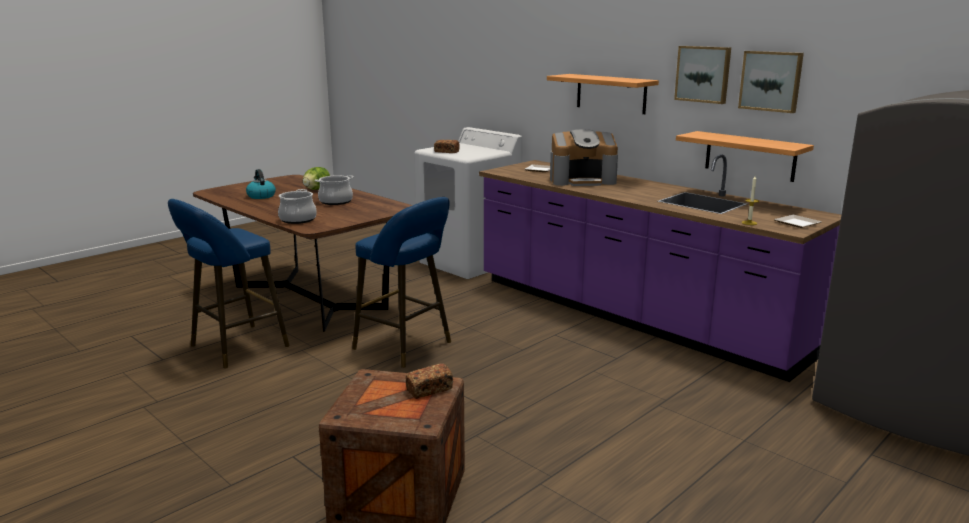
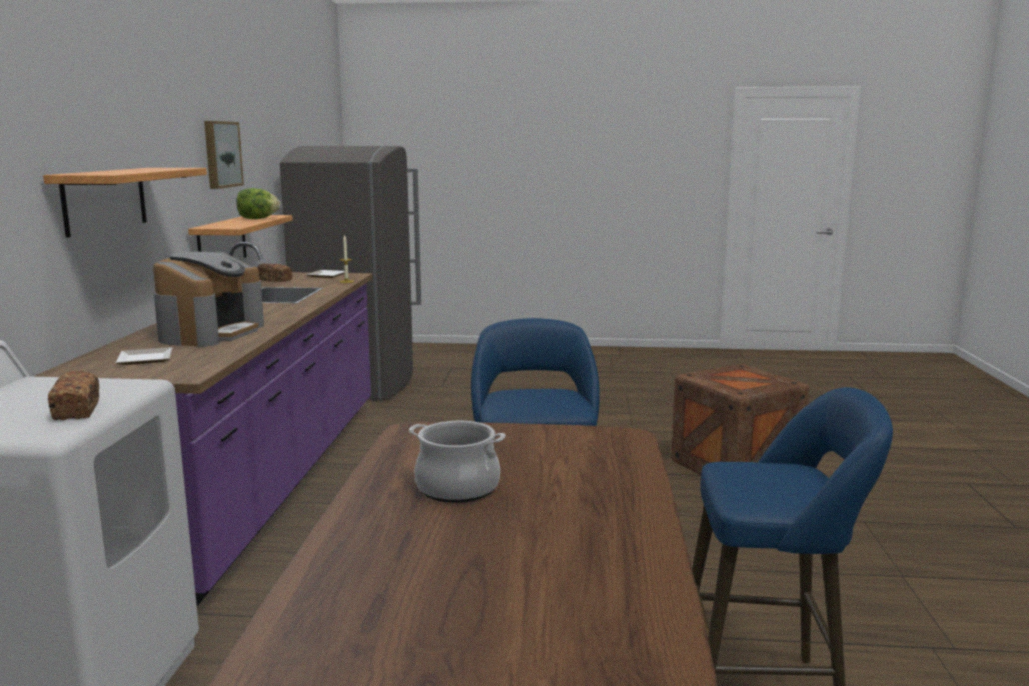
camera: 130 degrees left, 5 degrees down
kettle [246,169,276,199] -> none
cooking pot [278,189,317,224] -> none
lettuce [303,167,330,190] -> lettuce moved to [237,188,280,219]
bread [405,363,453,399] -> bread moved to [257,263,292,282]
coffee machine [550,129,618,186] -> coffee machine turned 60 degrees clockwise [153,252,264,347]
picture [674,46,731,104] -> none

